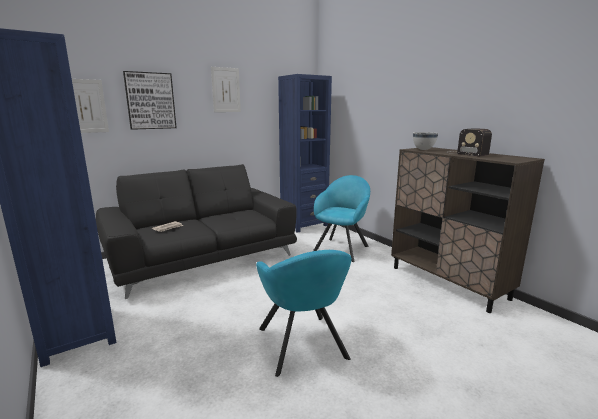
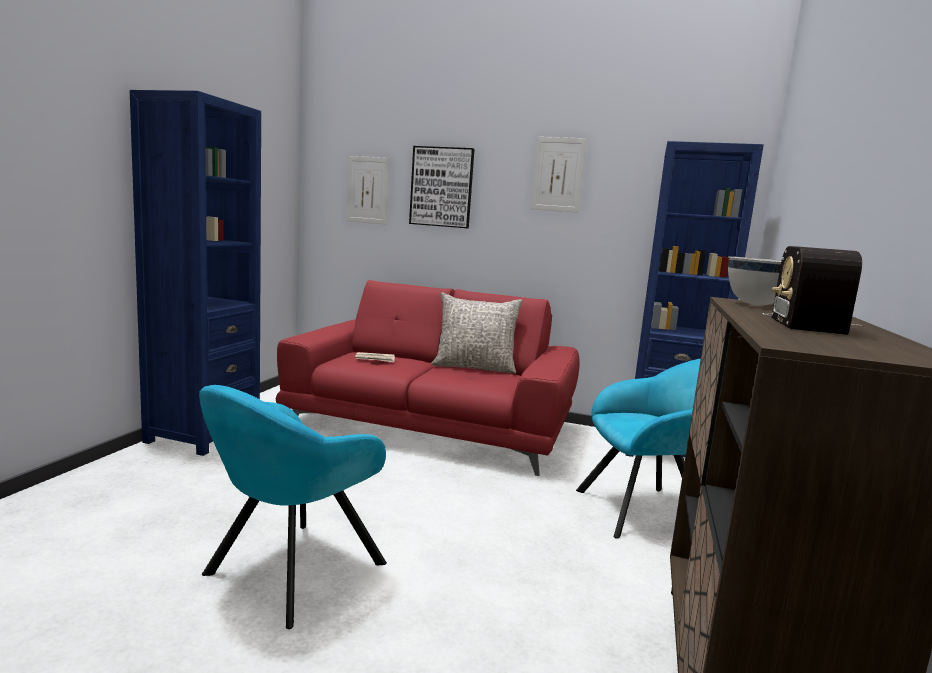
camera: 50 degrees right, 5 degrees down
black sofa [96,164,297,299] -> red sofa [276,280,580,476]
none -> grey pillow [431,292,523,374]

